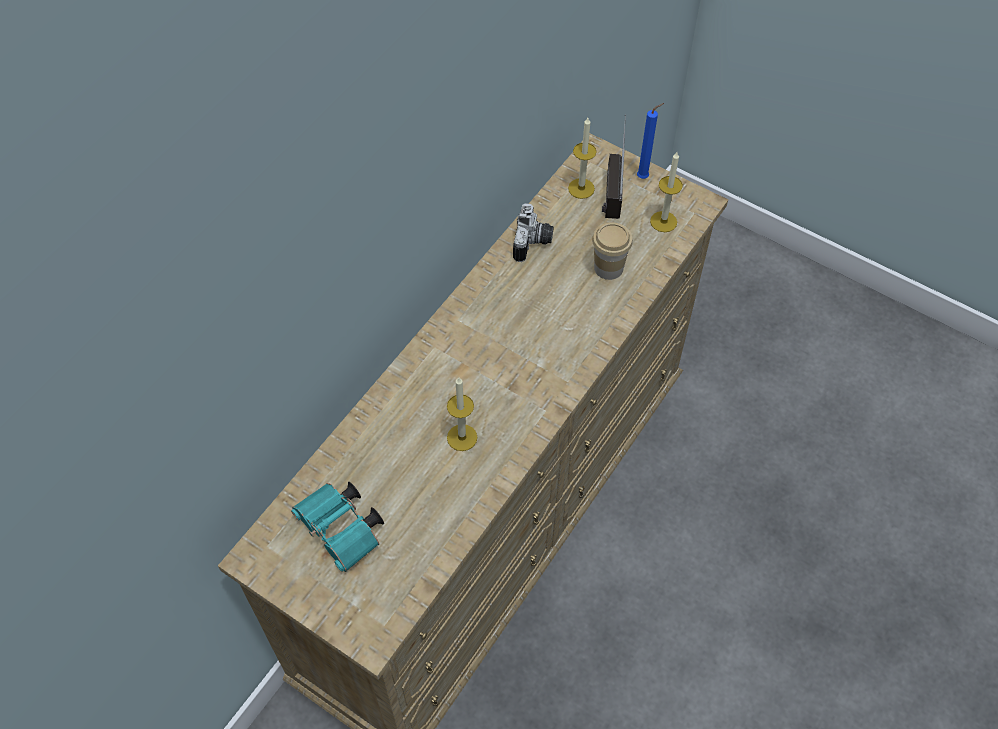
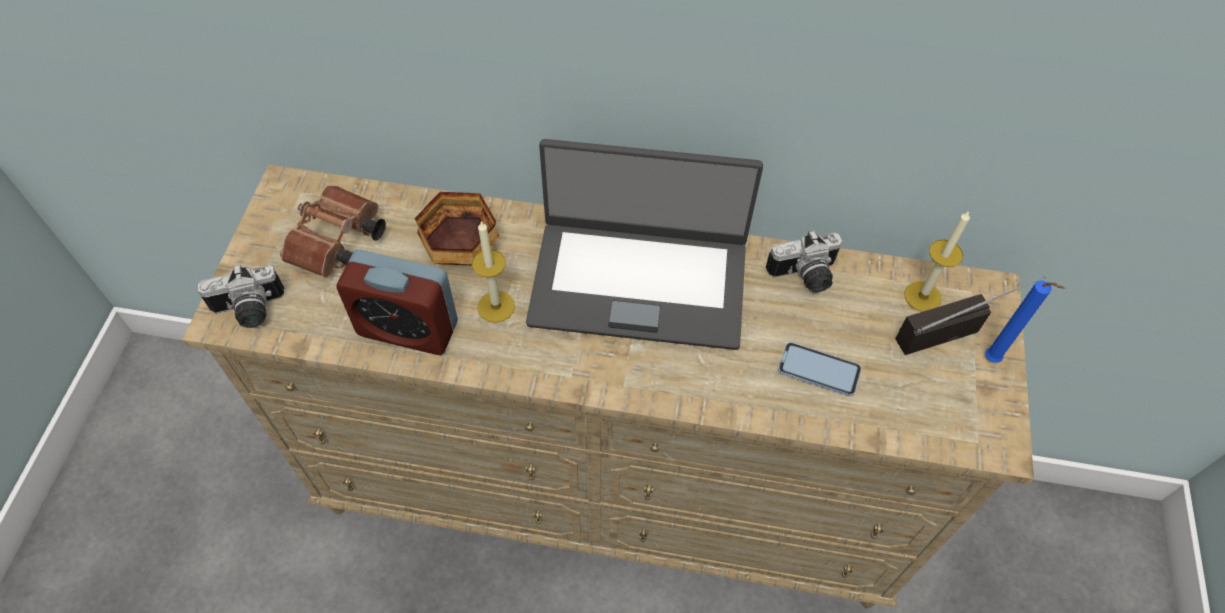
camera: 65 degrees right, 0 degrees up
turquoise binoculars [291,482,384,572] -> brown binoculars [280,186,386,277]
cup [592,222,633,280] -> phone [778,342,862,397]
candle [650,152,683,232] -> none
none -> camera [198,264,285,328]
none -> alarm clock [336,249,458,355]
none -> bowl [415,192,500,265]
none -> laptop [526,139,763,350]

